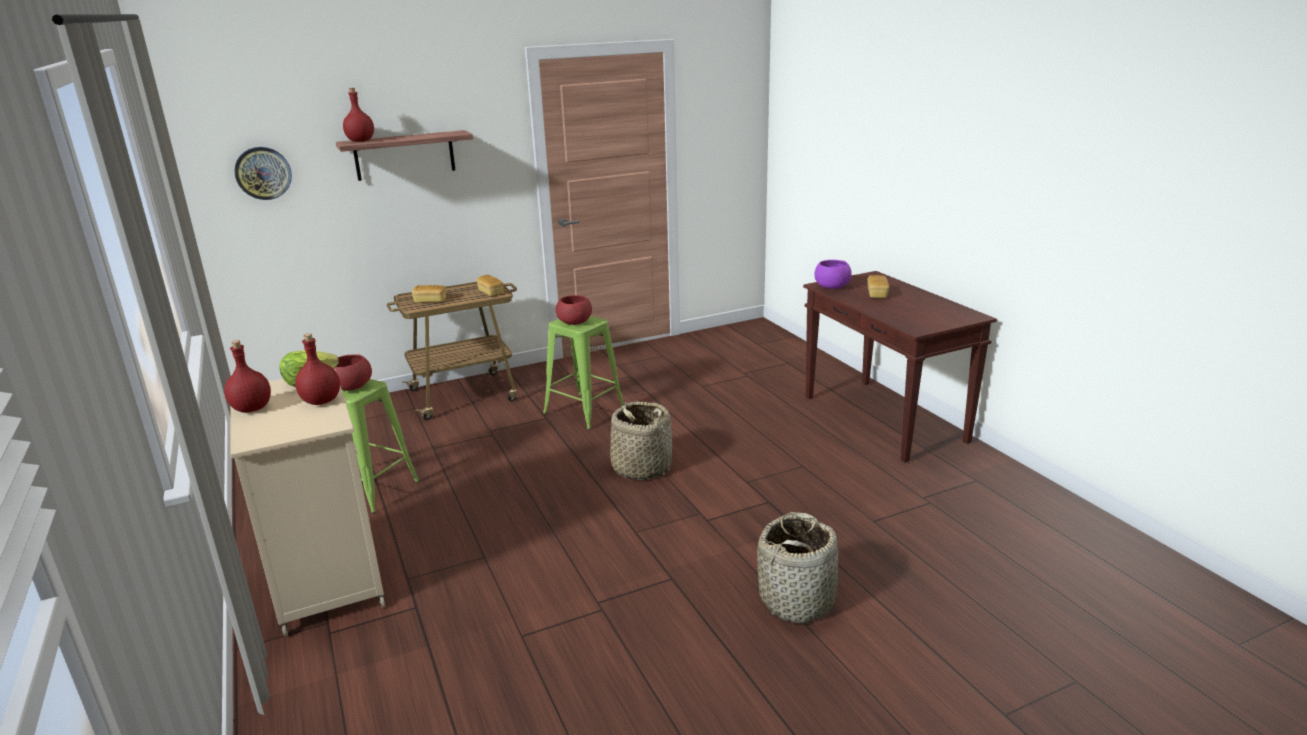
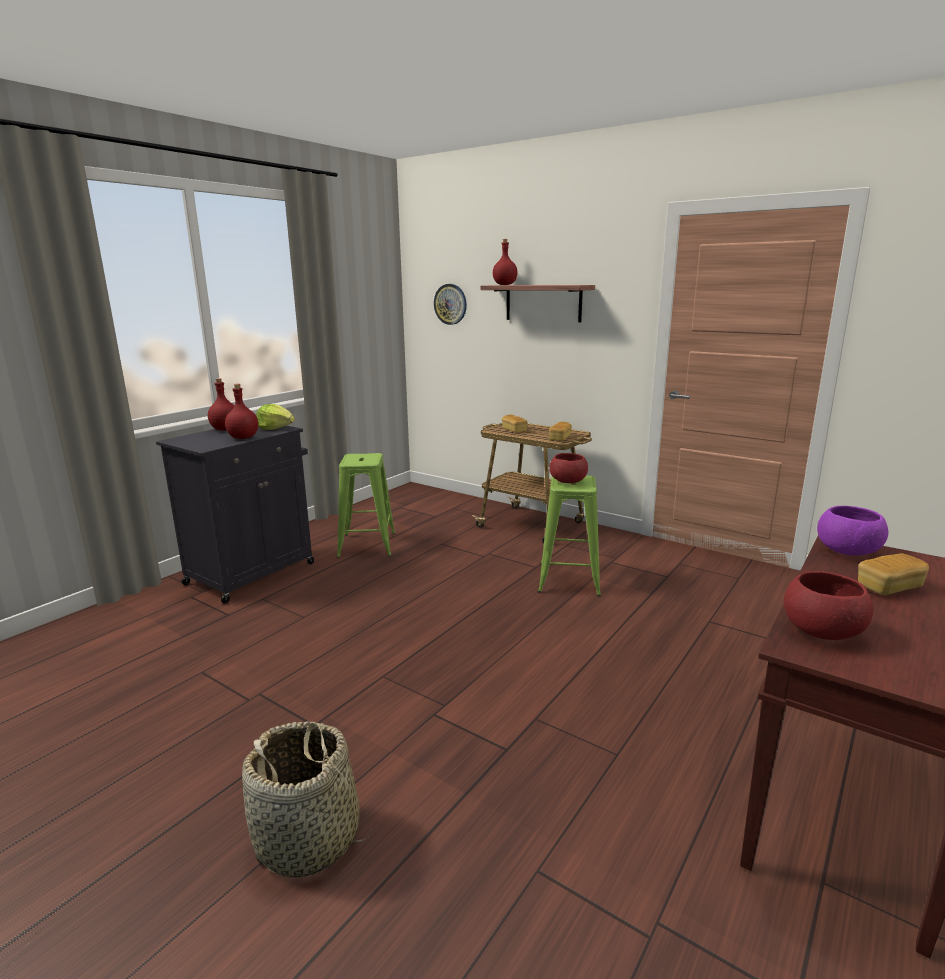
camera: 60 degrees right, 5 degrees down
beige cabinet [230,369,385,637] -> black cabinet [156,426,314,604]
red bowl [334,354,372,391] -> red bowl moved to [784,571,873,640]
basket [610,401,672,480] -> none

